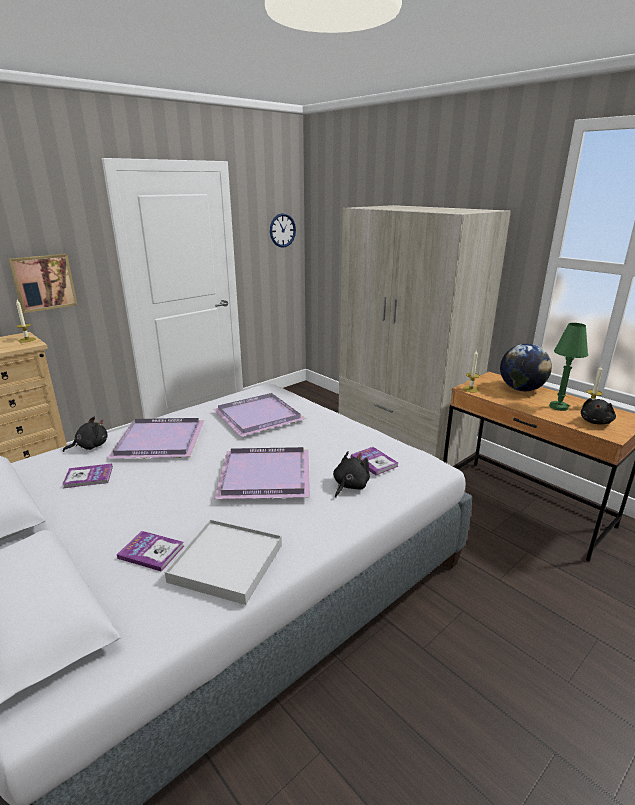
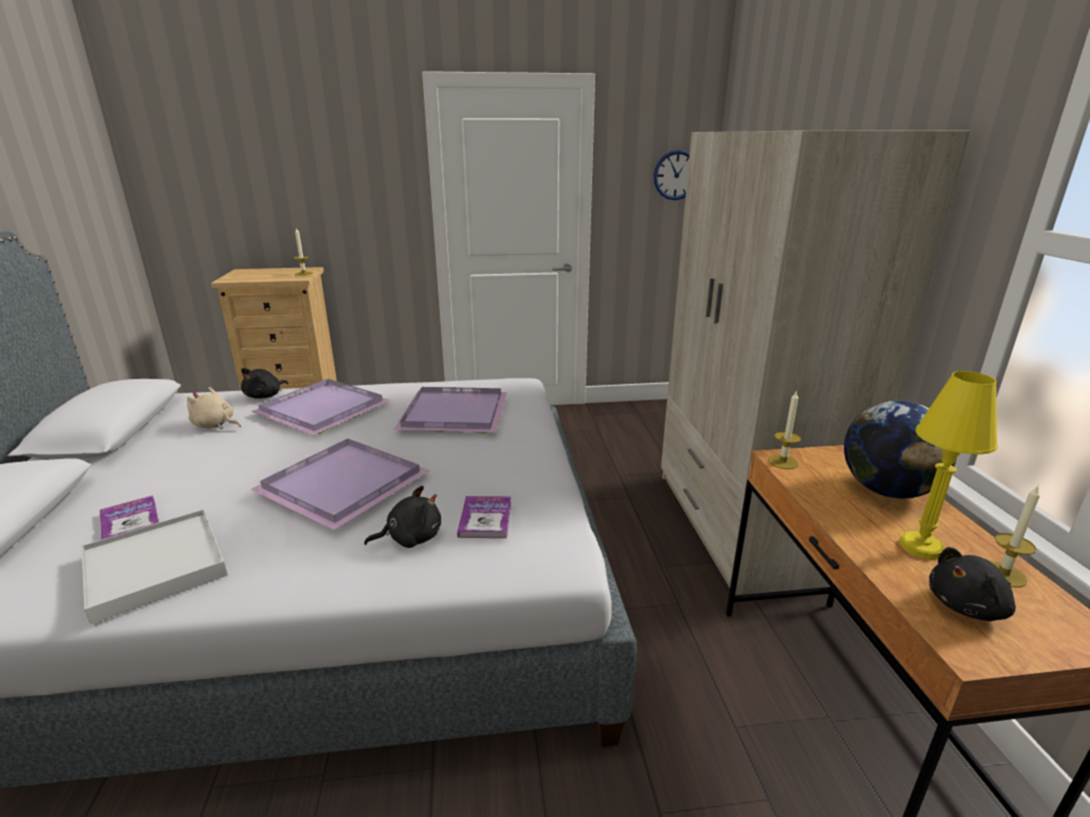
camera: 35 degrees right, 0 degrees up
picture [9,254,77,313] -> none
book [62,464,113,488] -> beige plush toy [187,387,241,429]
black plush toy [63,417,108,452] -> black plush toy turned 120 degrees clockwise [241,368,288,399]
green table lamp [549,323,588,411] -> yellow table lamp [900,371,998,559]

